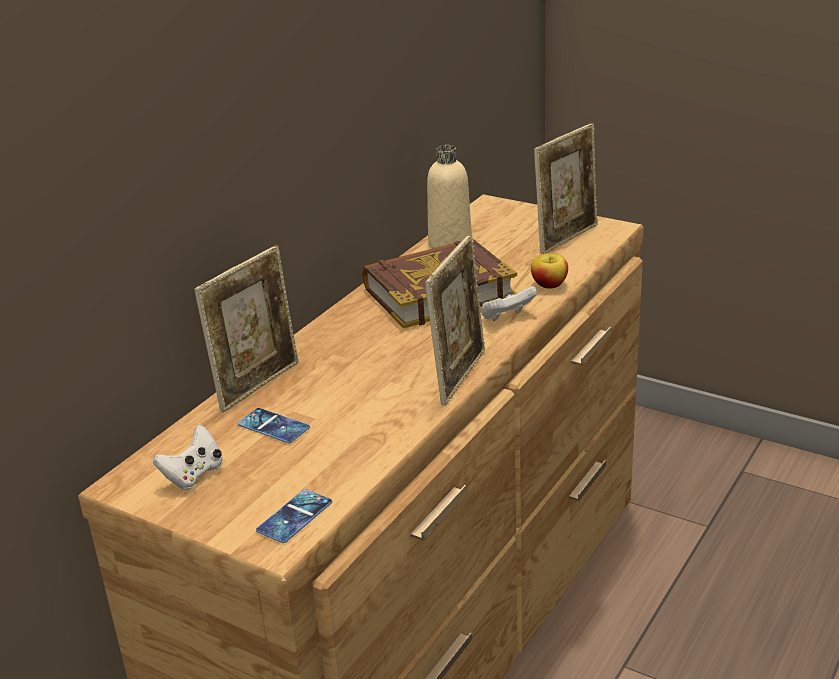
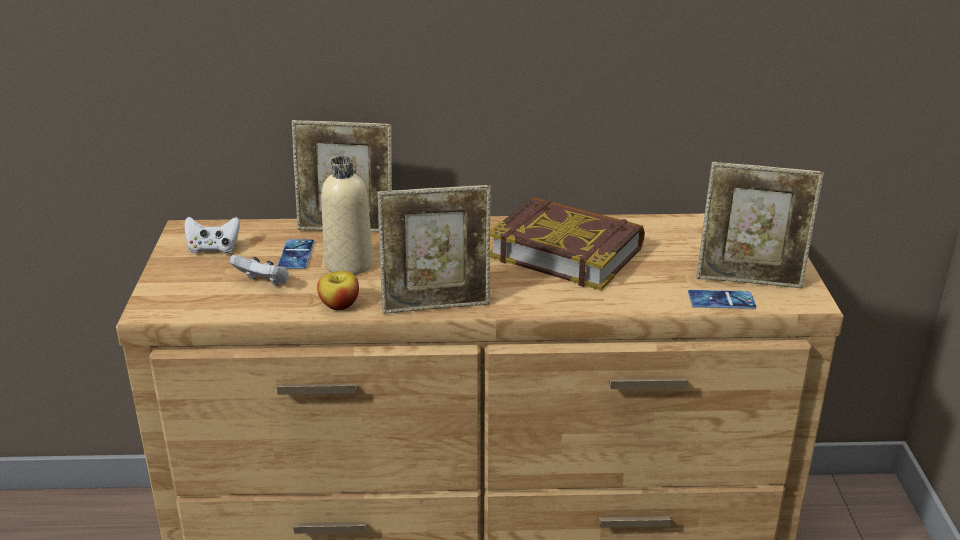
camera: 55 degrees right, 0 degrees up
phone [256,489,332,543] -> phone moved to [688,290,756,309]
beige bottle [427,145,472,249] -> beige bottle moved to [321,156,373,275]
white game controller [482,286,538,321] -> white game controller moved to [229,255,289,286]
apple [531,253,568,289] -> apple moved to [317,271,359,310]

